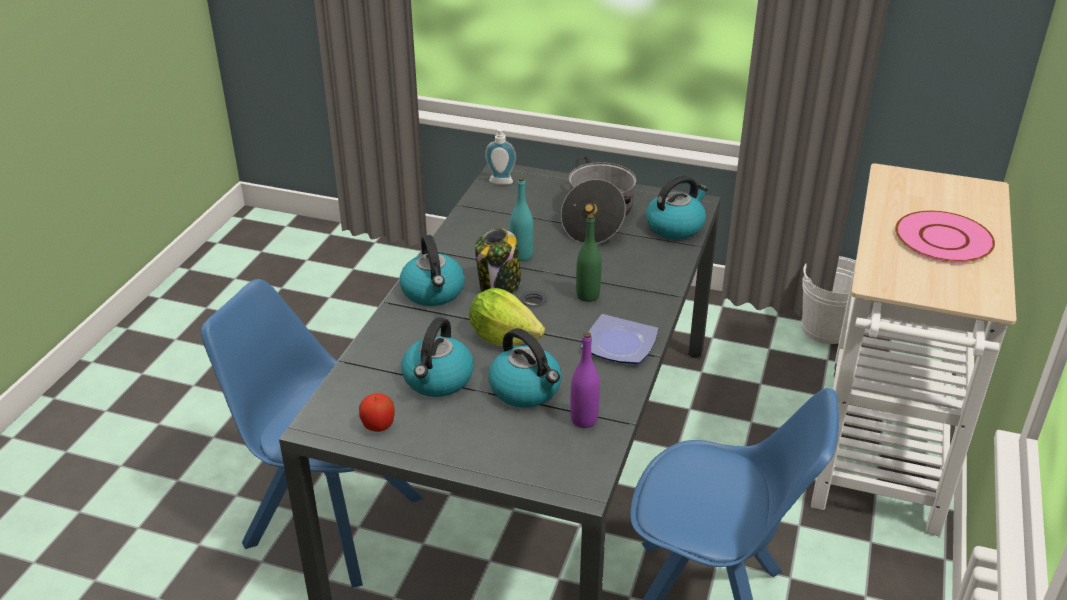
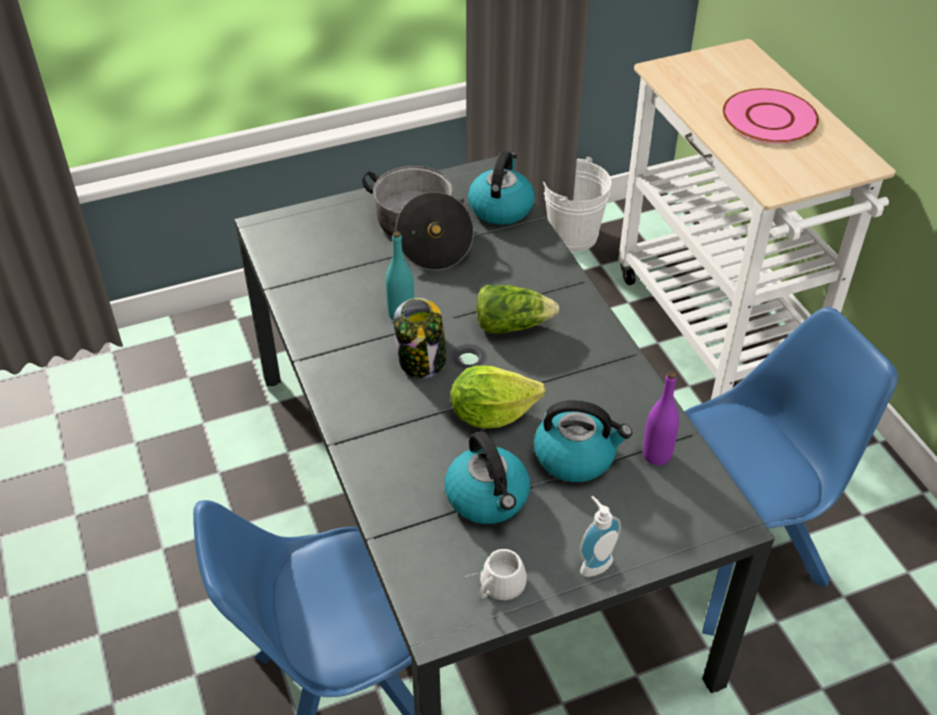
camera: 40 degrees left, 10 degrees up
apple [359,393,395,432] -> white mug [465,549,527,600]
kettle [400,235,465,306] -> none
soap dispenser [485,124,516,185] -> soap dispenser moved to [580,496,621,577]
green bottle [576,215,602,302] -> lettuce [476,285,560,334]
plate [581,314,659,364] -> none

